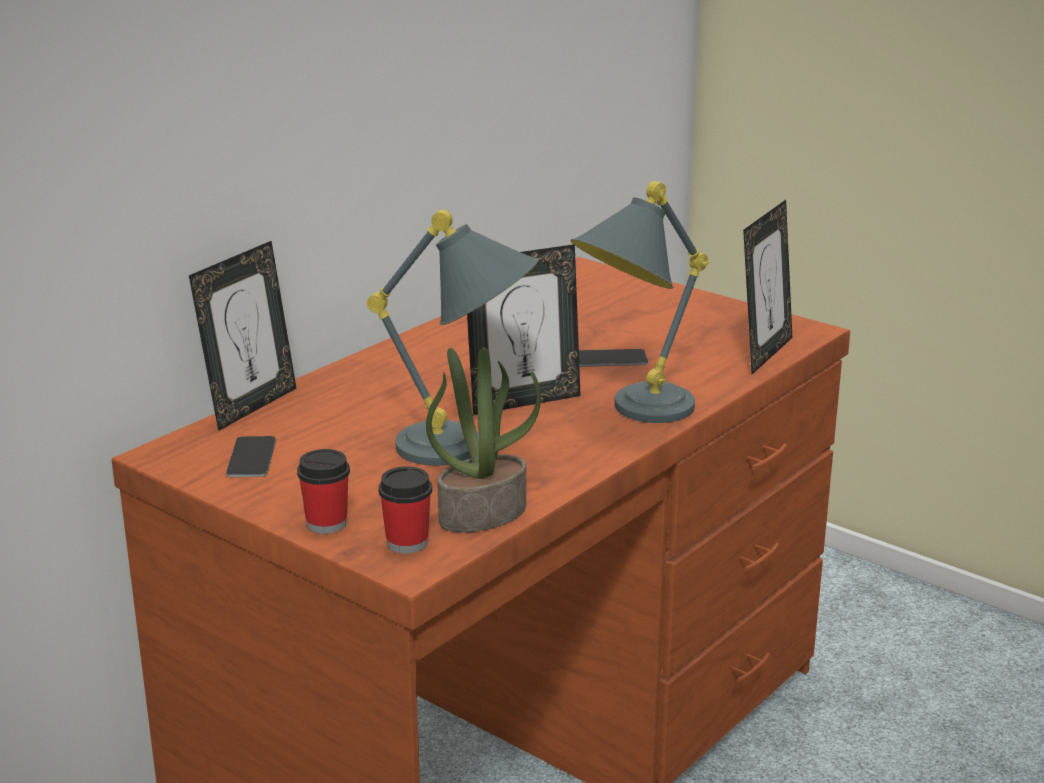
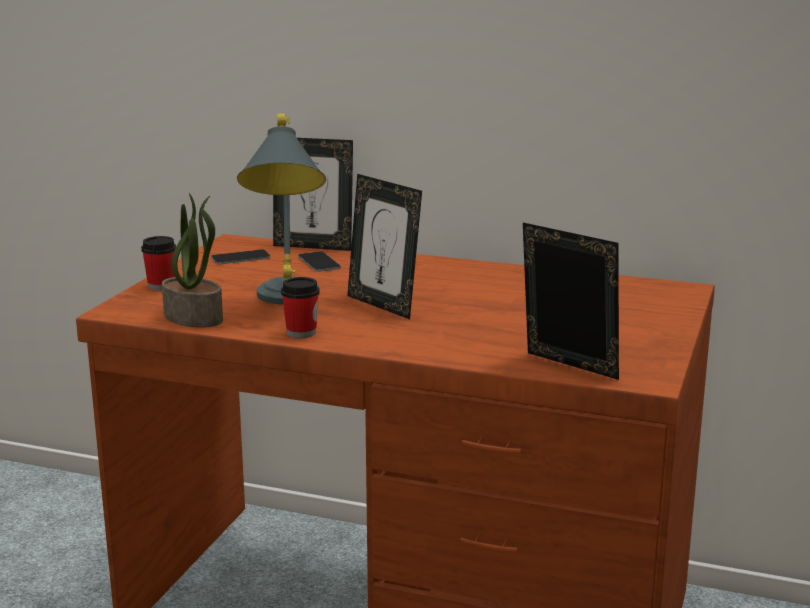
camera: 70 degrees right, 5 degrees down
cup [379,466,432,553] -> cup moved to [281,277,319,338]
grey table lamp [571,181,709,423] -> none
phone [579,349,648,367] -> phone moved to [298,251,341,272]
picture frame [743,200,792,374] -> picture frame turned 150 degrees counterclockwise [523,223,619,380]

